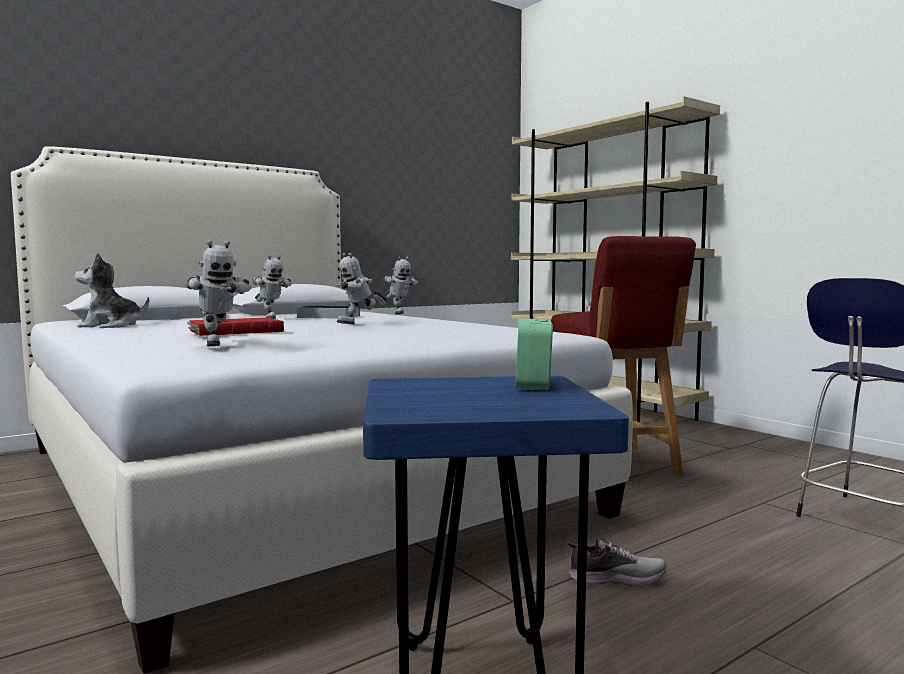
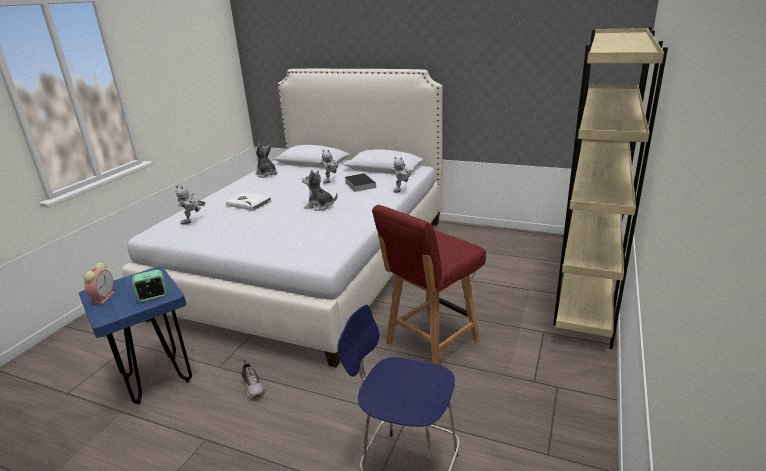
camera: 60 degrees right, 20 degrees up
red book [187,318,284,336] -> white book [226,193,271,211]
toy robot [336,253,388,325] -> plush toy [302,170,338,211]
none -> alarm clock [83,263,115,304]

